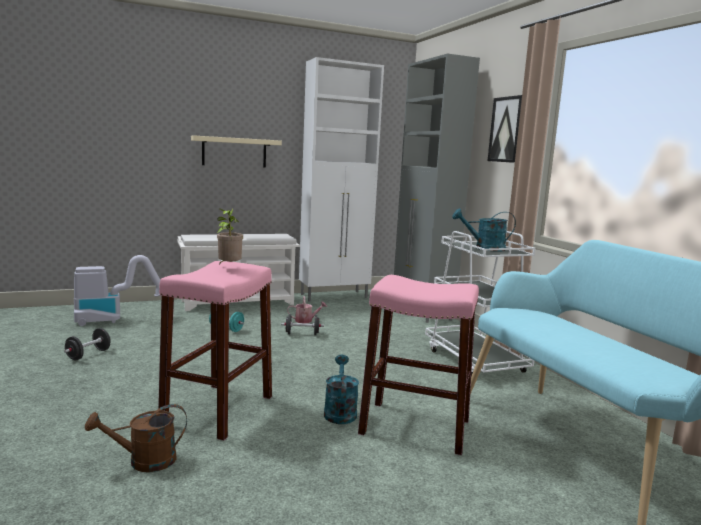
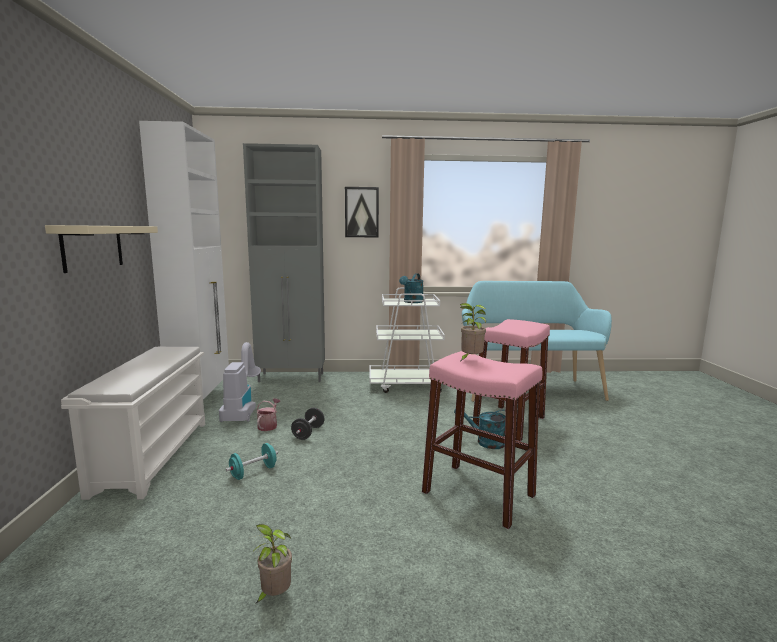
camera: 70 degrees left, 0 degrees up
black dumbbell [64,328,111,361] -> potted plant [252,524,292,603]
vacuum cleaner [74,255,161,326] -> vacuum cleaner moved to [219,342,261,422]
brown watering can [85,404,187,472] -> none

